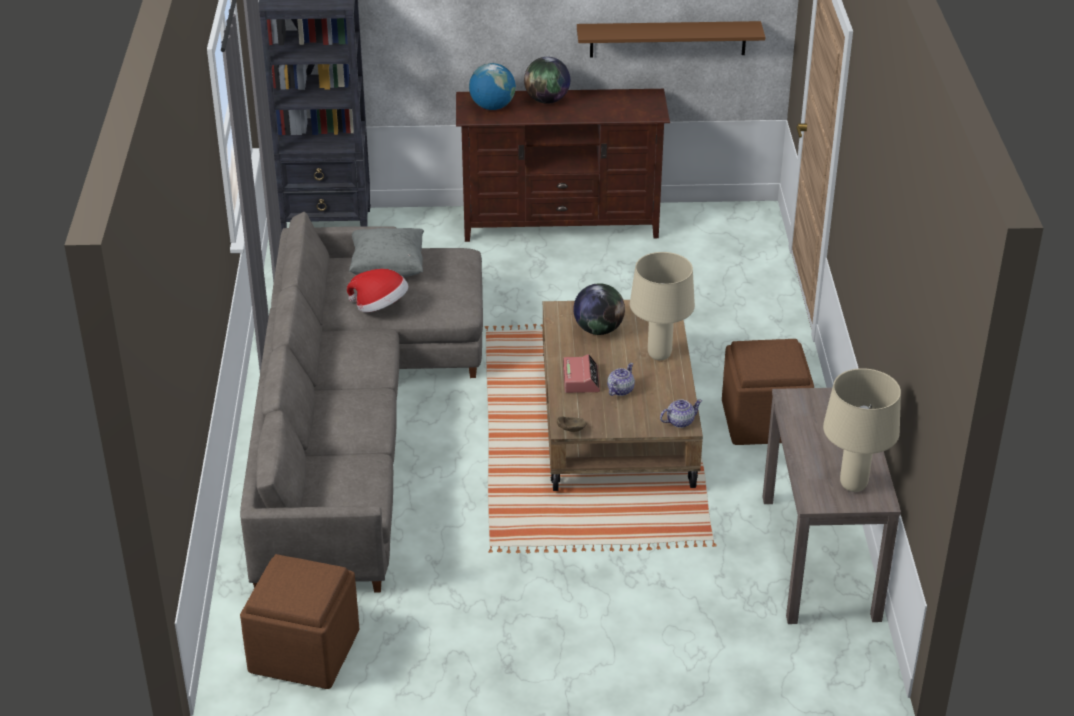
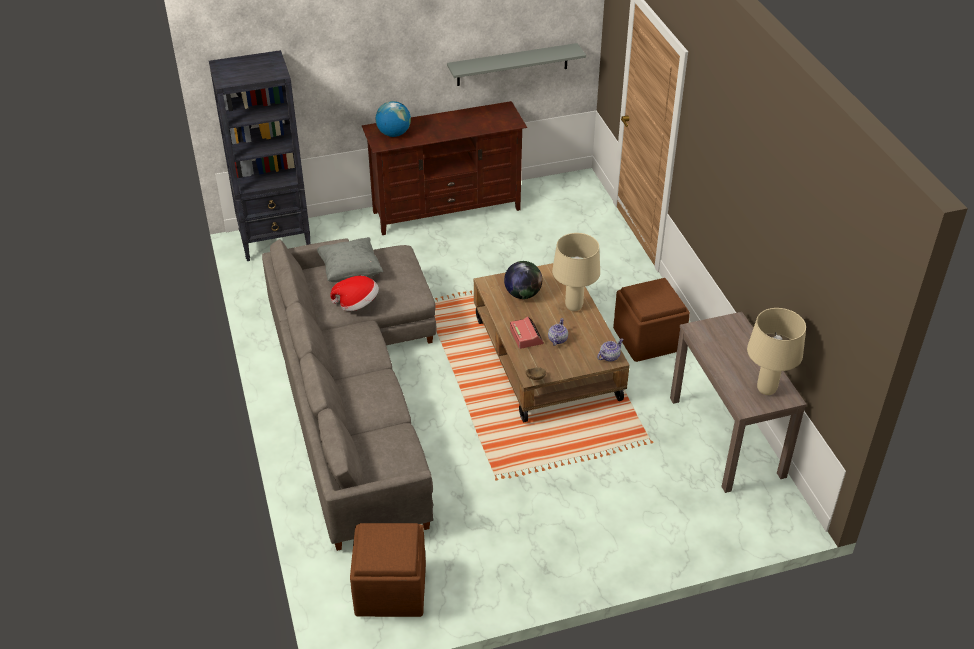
camera: 15 degrees left, 5 degrees up
globe [524,57,570,104] -> none
brown shelf [577,21,765,58] -> grey shelf [447,43,586,86]

